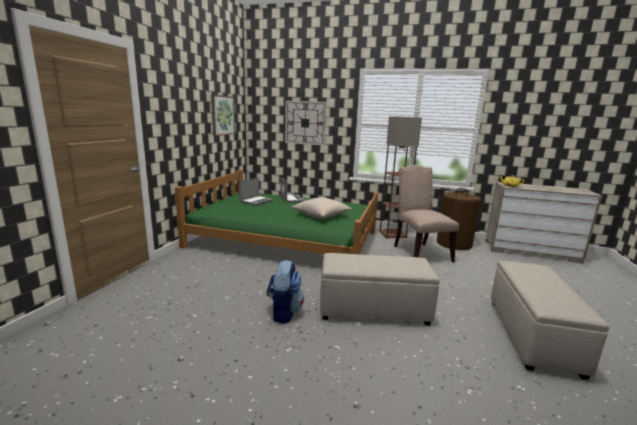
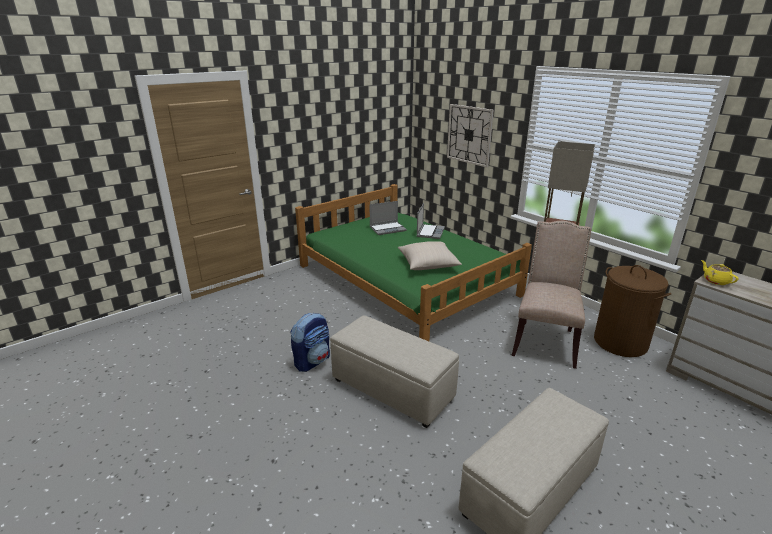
camera: 35 degrees right, 10 degrees up
picture [211,94,235,136] -> none

